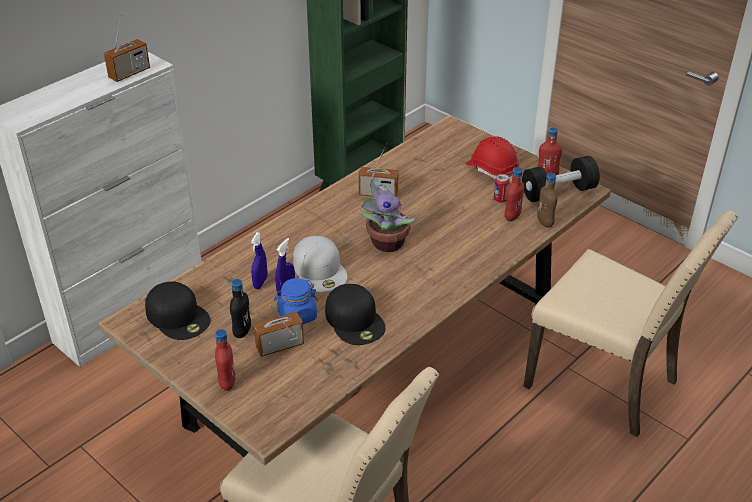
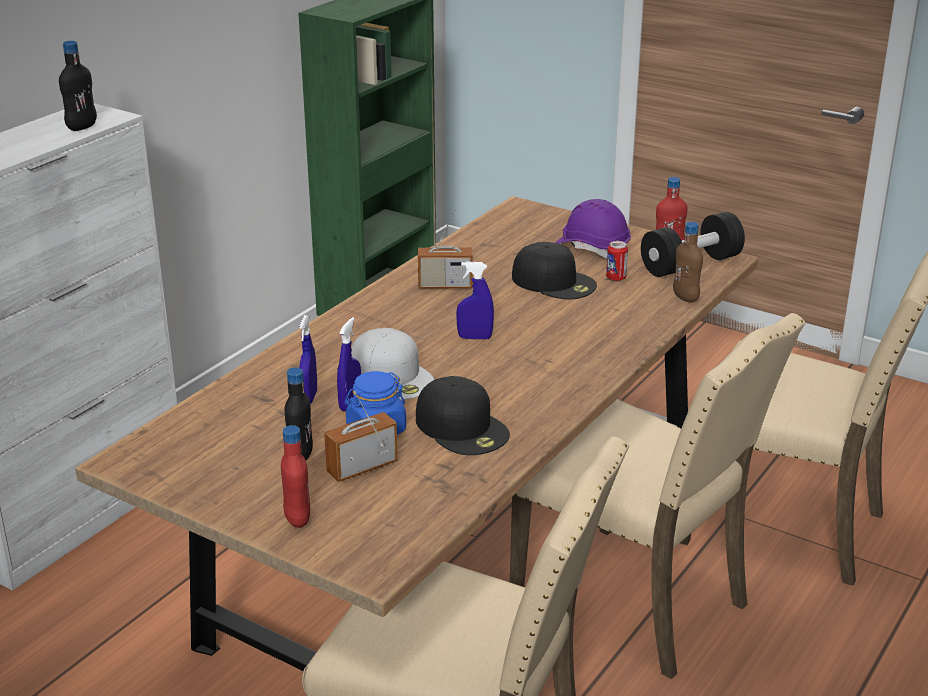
camera: 10 degrees left, 10 degrees down
radio [104,13,150,82] -> black bottle [59,41,97,131]
black cap [145,281,211,340] -> black cap moved to [512,242,597,299]
potted plant [360,172,418,252] -> blue spray bottle [456,261,494,339]
red hard hat [466,136,519,182] -> purple hard hat [555,199,631,259]
red bottle [505,167,524,221] -> none
none -> beige chair [510,313,805,679]

